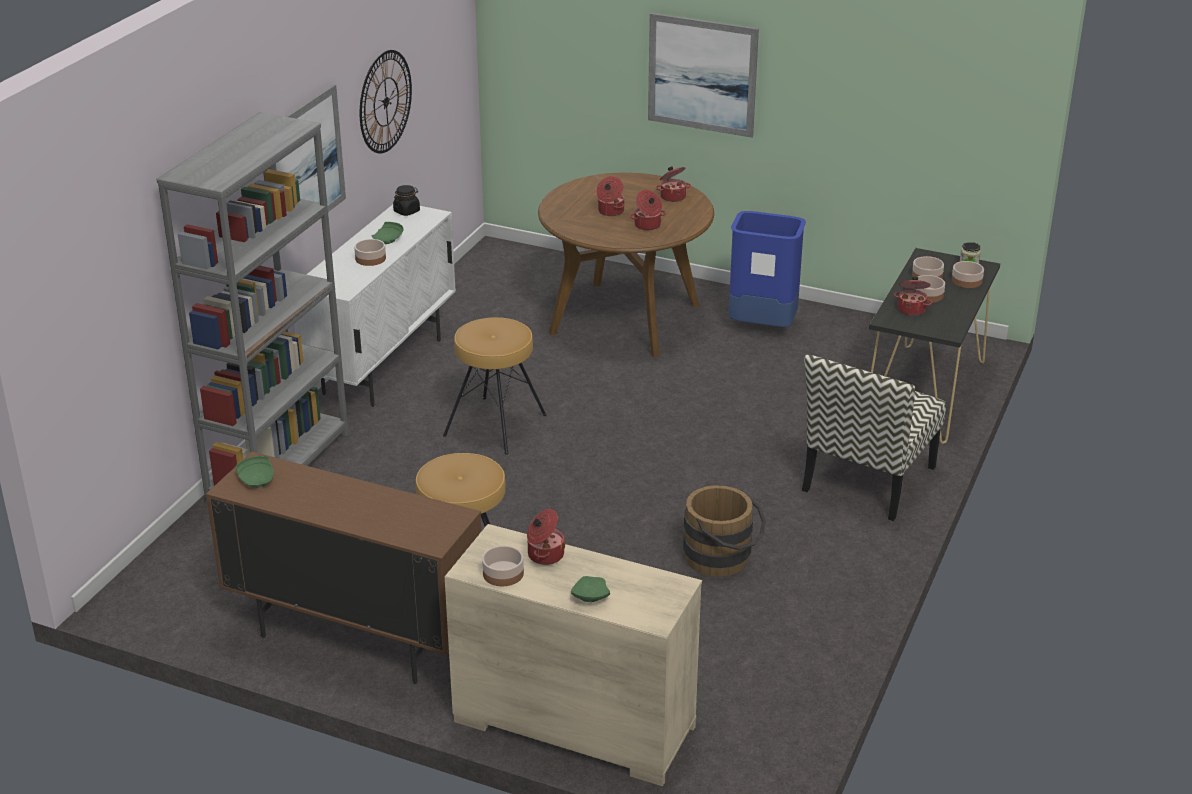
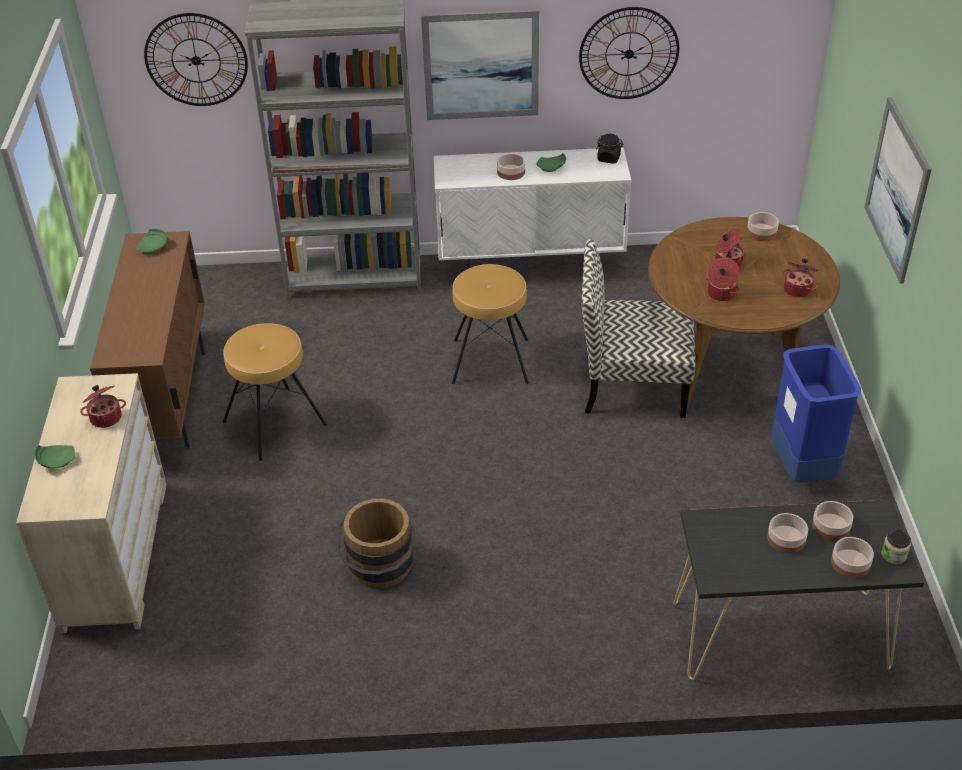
camera: 65 degrees right, 10 degrees up
bowl [482,546,524,586] -> bowl moved to [747,212,779,241]
chair [802,354,946,521] -> chair moved to [582,239,695,418]
cooking pot [894,277,932,316] -> none
none -> wall clock [144,13,248,106]

